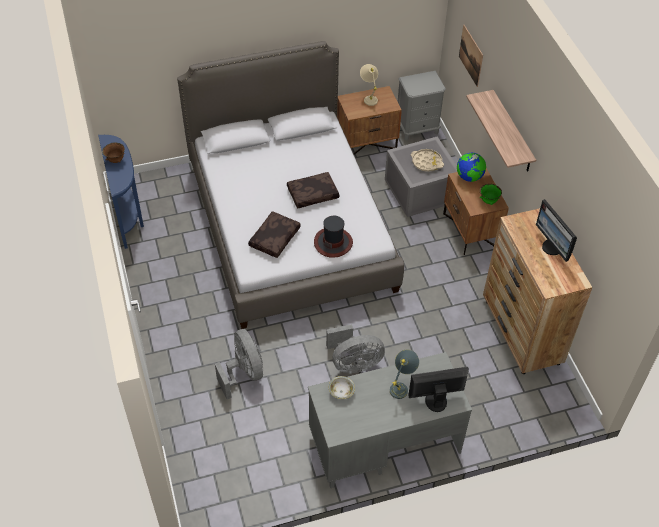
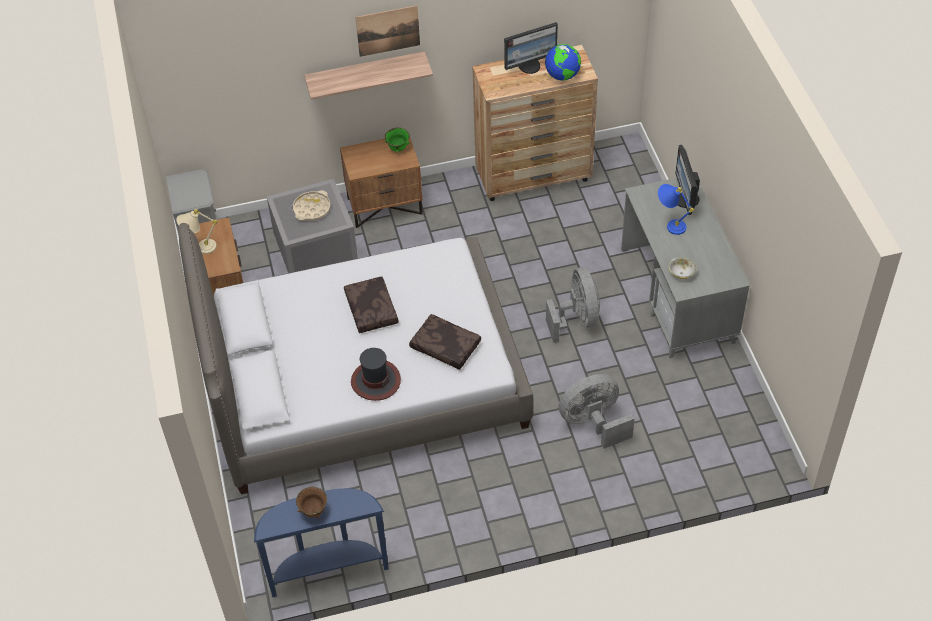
camera: 85 degrees left, 0 degrees up
hat [314,216,353,258] -> hat moved to [351,348,401,401]
grey table lamp [390,350,419,399] -> blue table lamp [658,184,694,235]
globe [457,152,486,182] -> globe moved to [545,44,581,81]
picture [459,25,483,87] -> picture moved to [355,5,420,57]

